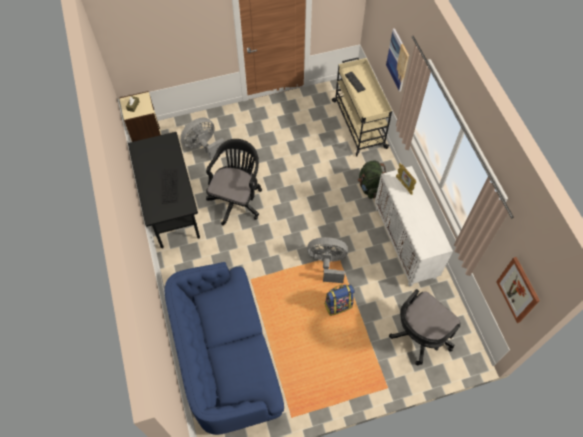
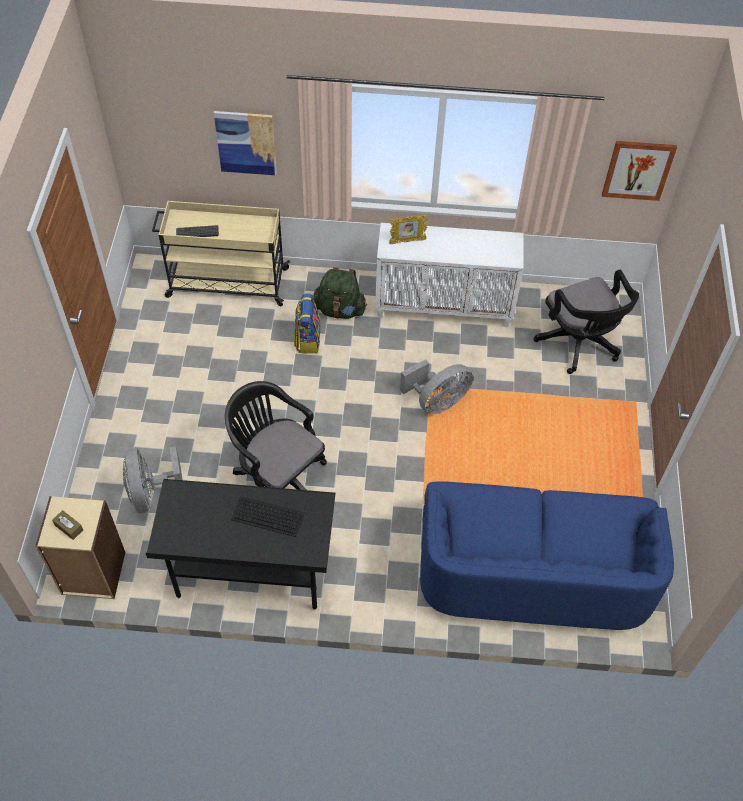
camera: 70 degrees left, 5 degrees down
grey fan [307,237,348,283] -> grey fan turned 150 degrees counterclockwise [400,359,473,414]
backpack [324,284,355,316] -> backpack moved to [294,293,321,353]

